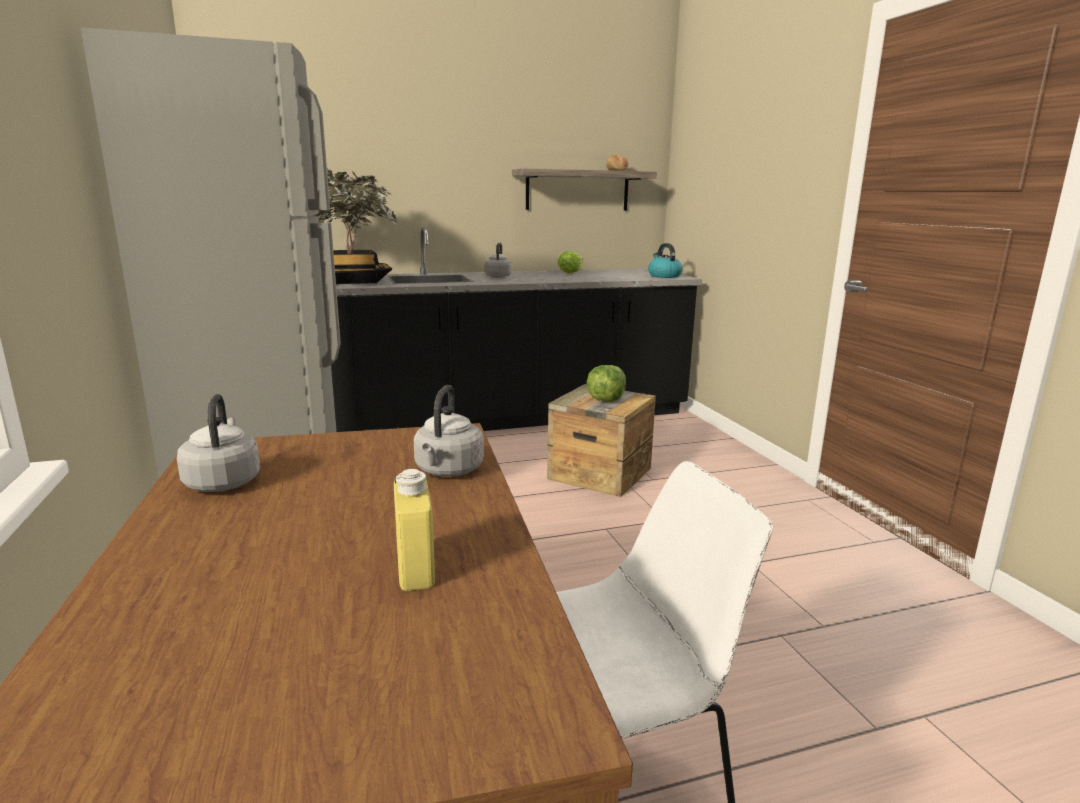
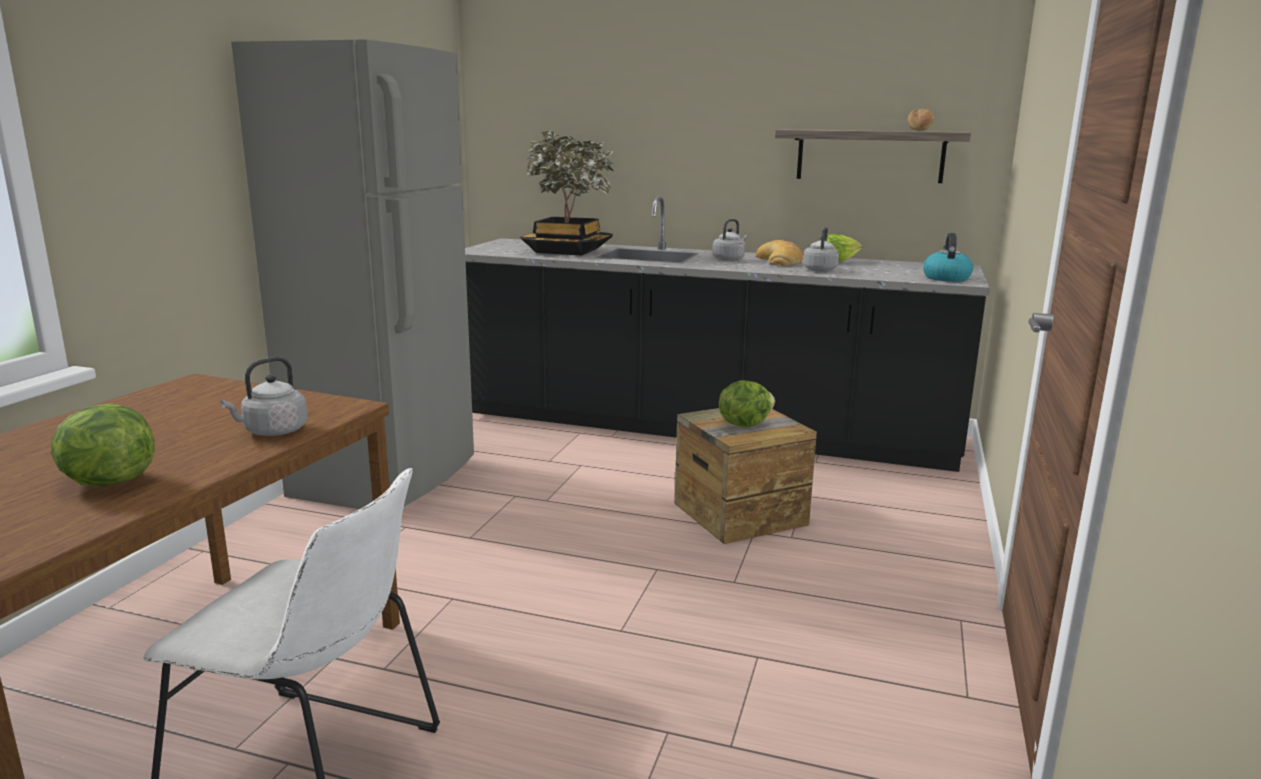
camera: 35 degrees right, 0 degrees up
grey kettle [177,394,260,492] -> grey kettle moved to [803,227,839,272]
yellow bottle [394,469,435,591] -> lettuce [51,404,155,486]
none -> bread [756,240,803,266]

